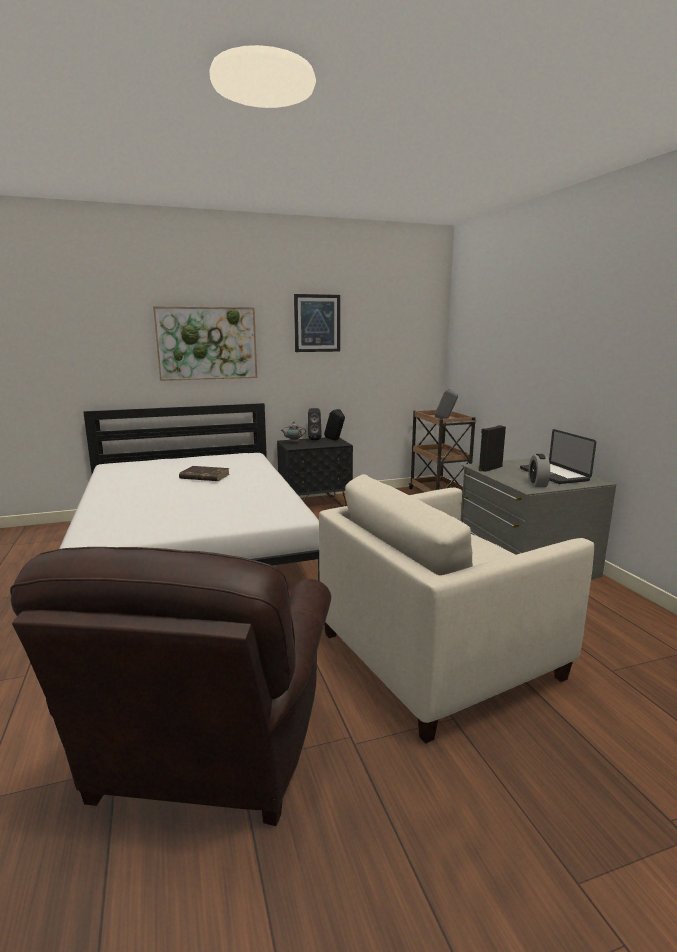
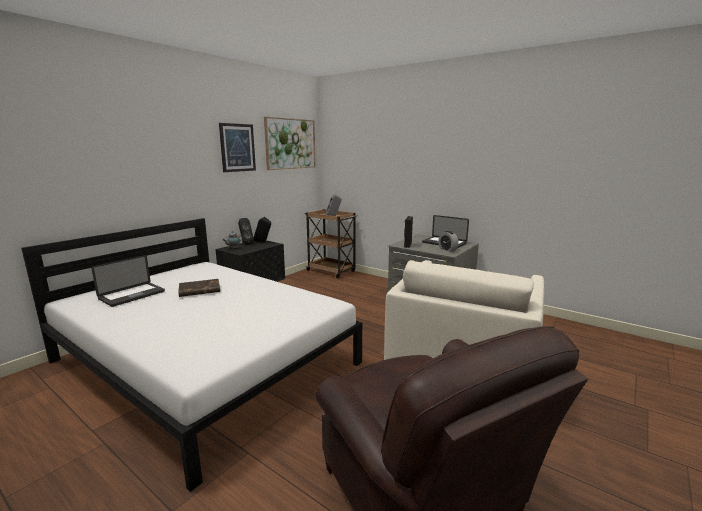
camera: 35 degrees left, 0 degrees up
picture [153,306,257,381] -> picture moved to [264,117,316,170]
none -> laptop [91,255,165,307]

